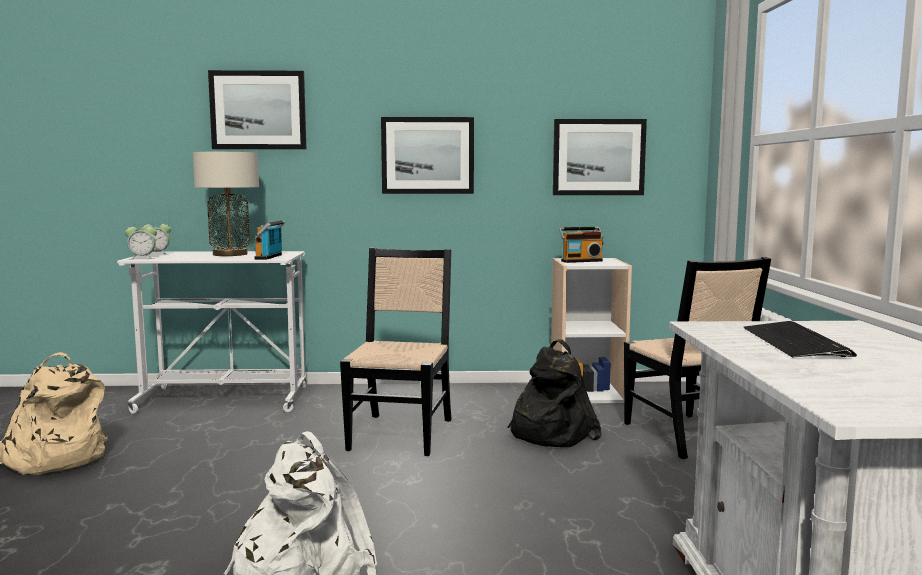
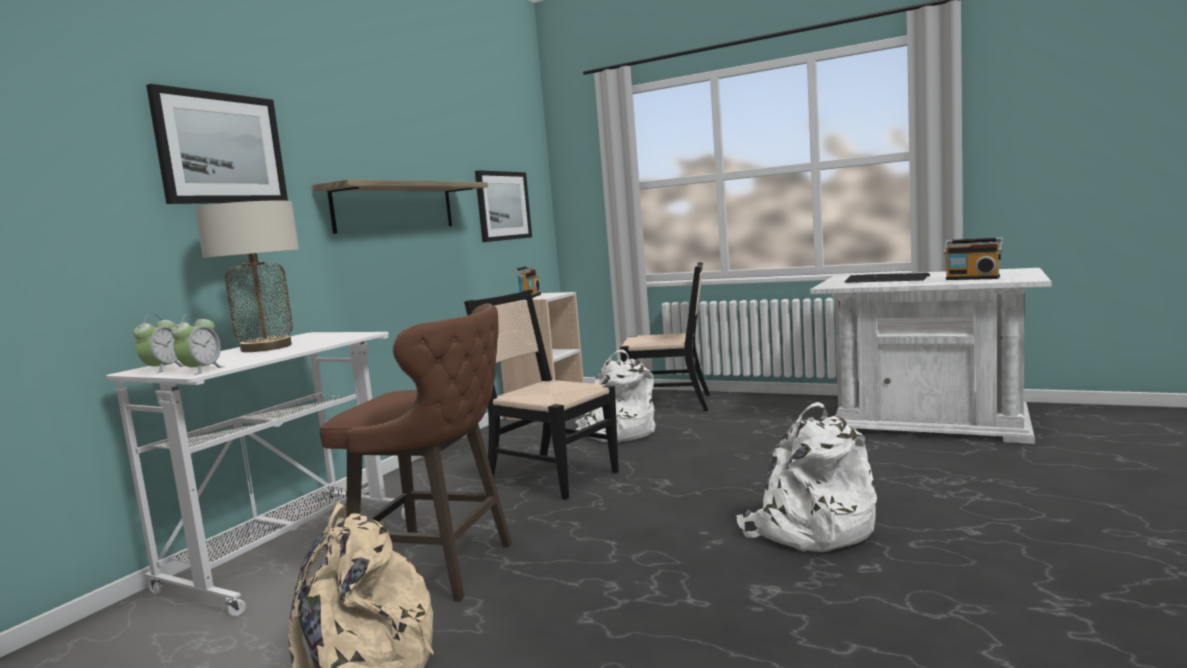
camera: 60 degrees left, 0 degrees up
radio [254,220,285,260] -> radio moved to [944,237,1003,280]
picture [381,117,474,194] -> shelf [312,179,488,234]
black backpack [507,339,602,447] -> white backpack [574,350,656,442]
none -> brown stool [320,303,512,602]

